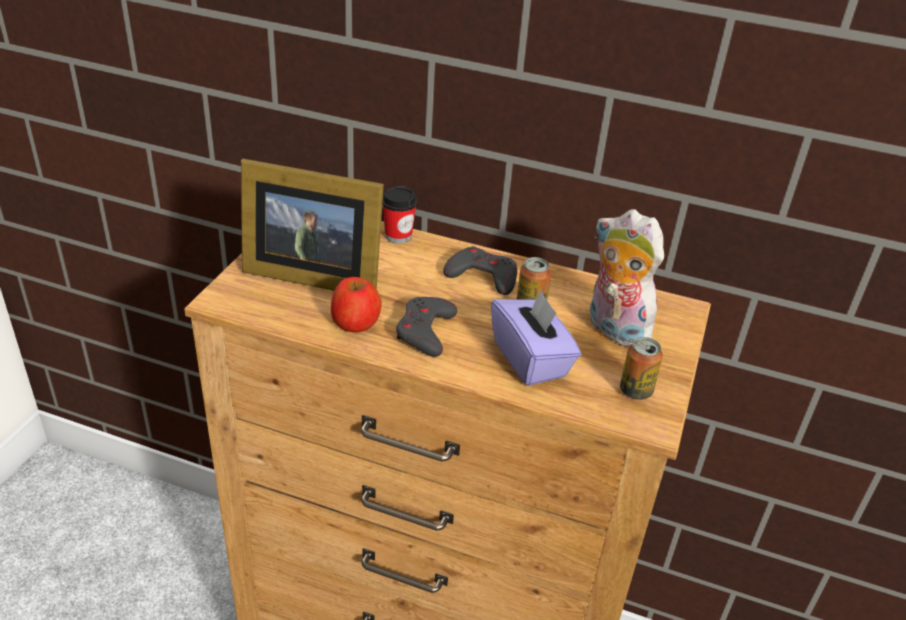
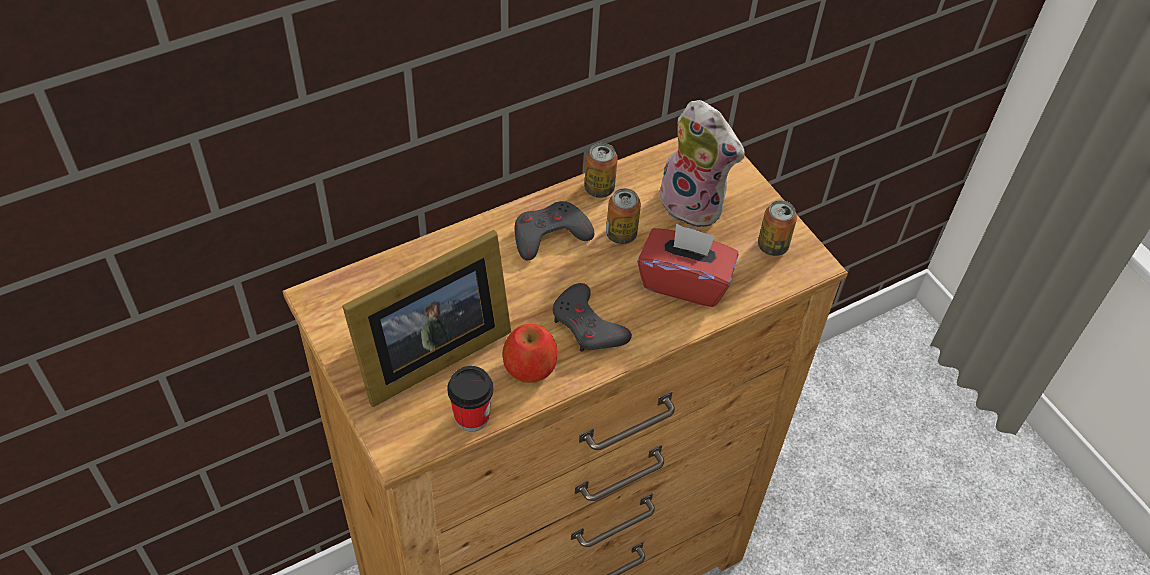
camera: 50 degrees left, 15 degrees up
cup [382,186,417,243] -> cup moved to [447,366,494,432]
purple tissue box [491,290,581,386] -> red tissue box [637,223,738,307]
plush toy [590,209,664,347] -> plush toy turned 135 degrees counterclockwise [656,100,745,229]
none -> can [584,143,618,198]

